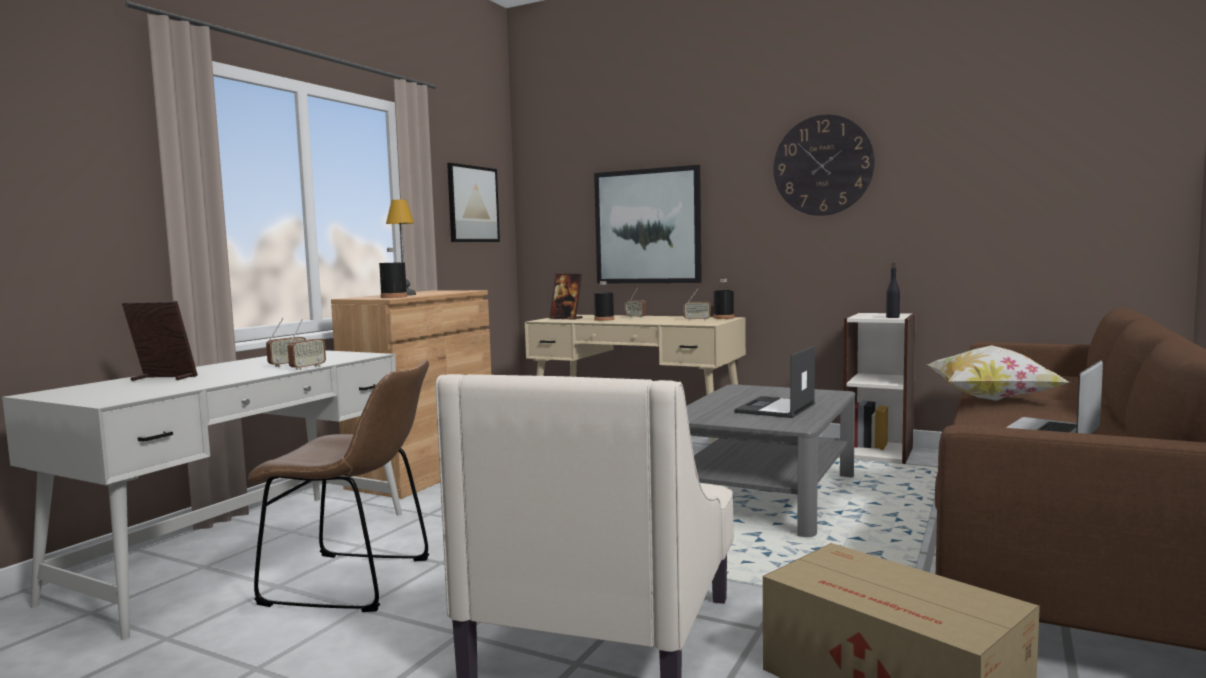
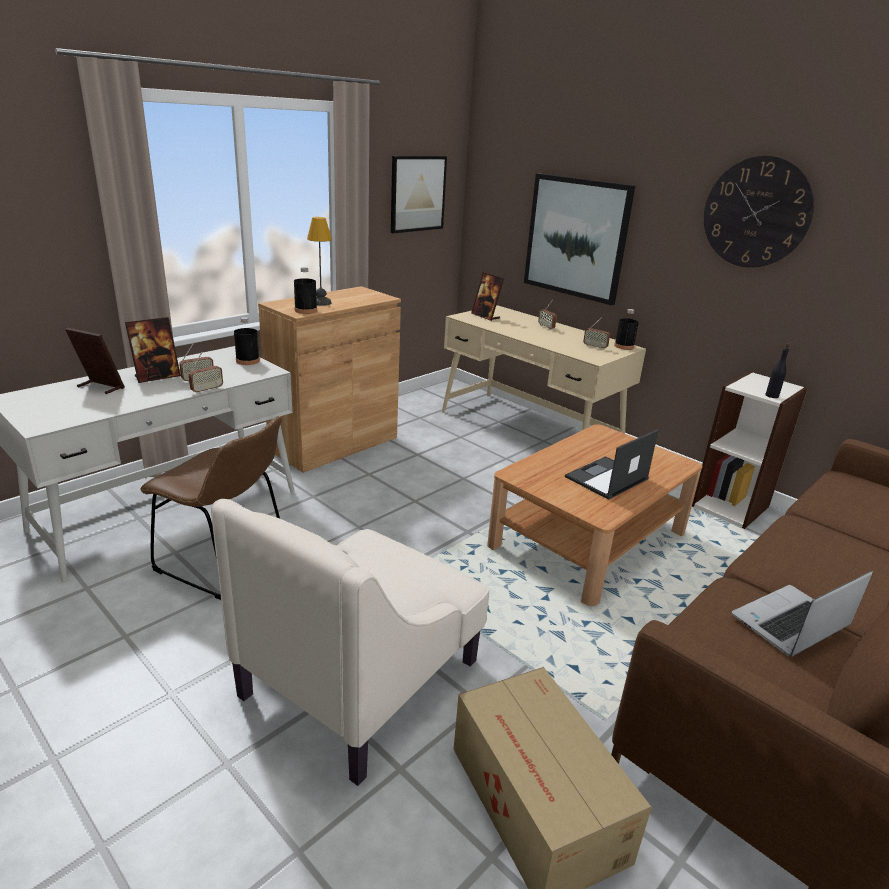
camera: 15 degrees right, 20 degrees up
black bottle [594,281,614,321] -> black bottle moved to [234,317,260,365]
grey coffee table [686,384,855,537] -> brown coffee table [487,424,703,606]
pillow [928,345,1069,401] -> none
none -> picture frame [125,317,181,383]

